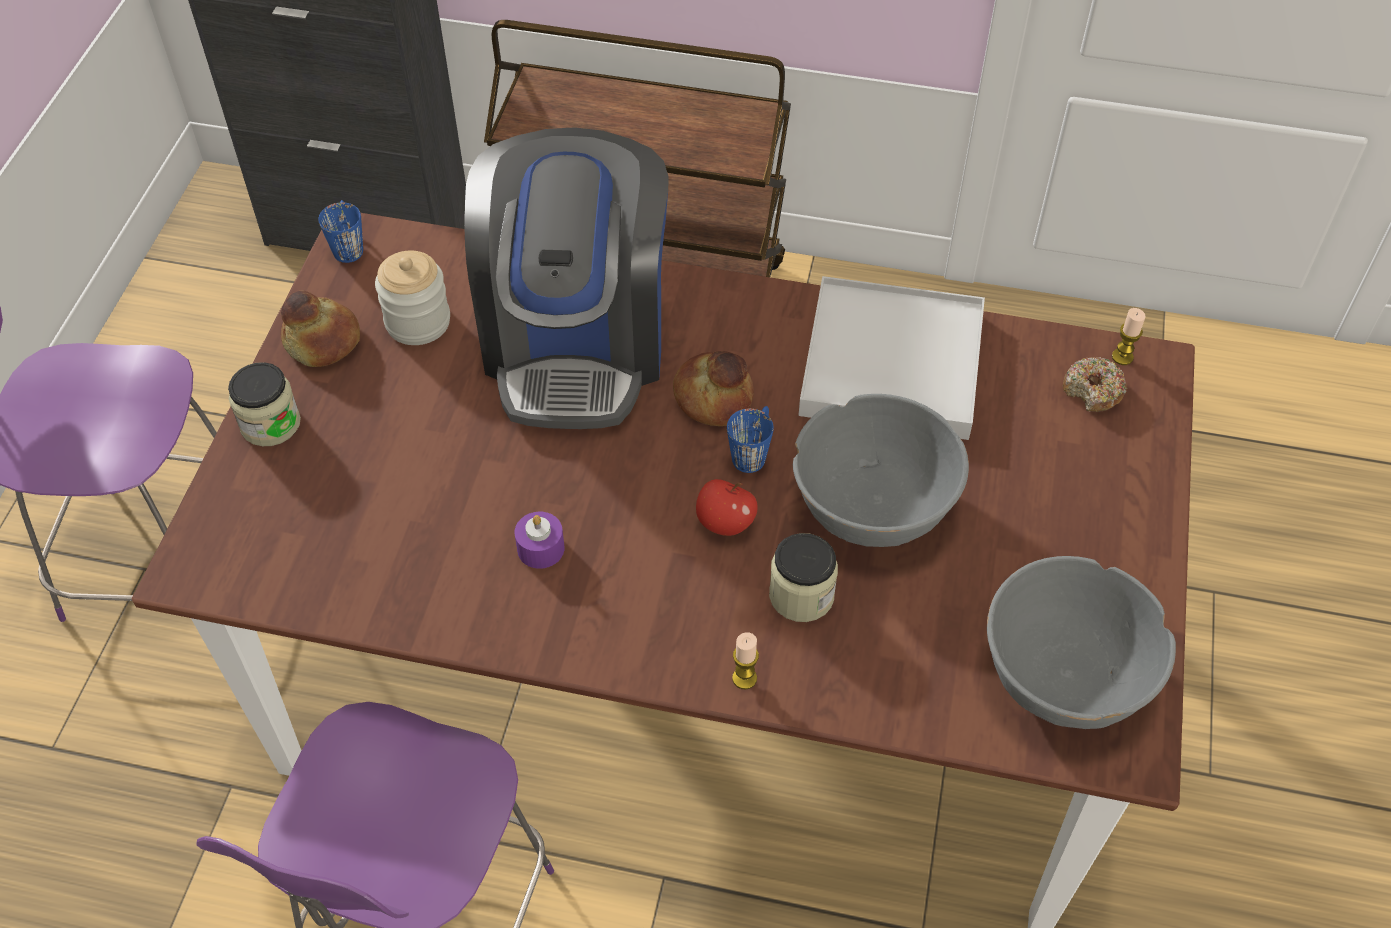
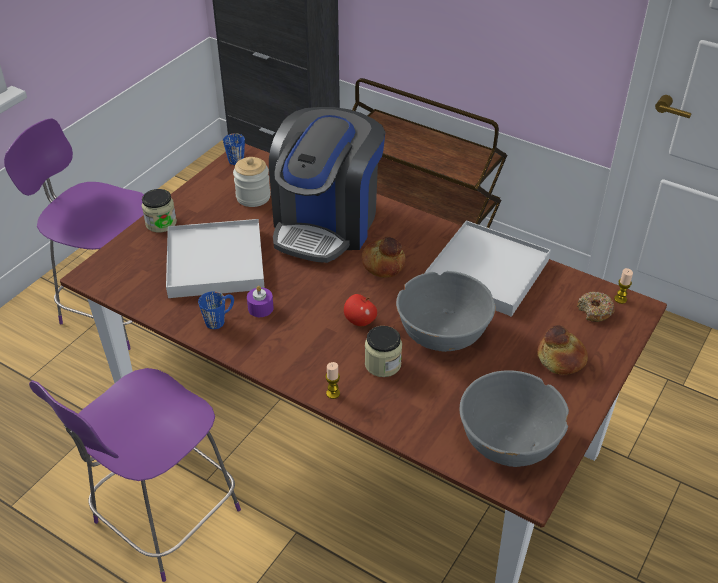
camera: 20 degrees right, 10 degrees down
bread [281,290,360,367] -> bread moved to [537,325,588,375]
blue mug [727,406,774,473] -> blue mug moved to [198,291,234,329]
none -> white tray [166,219,265,298]

